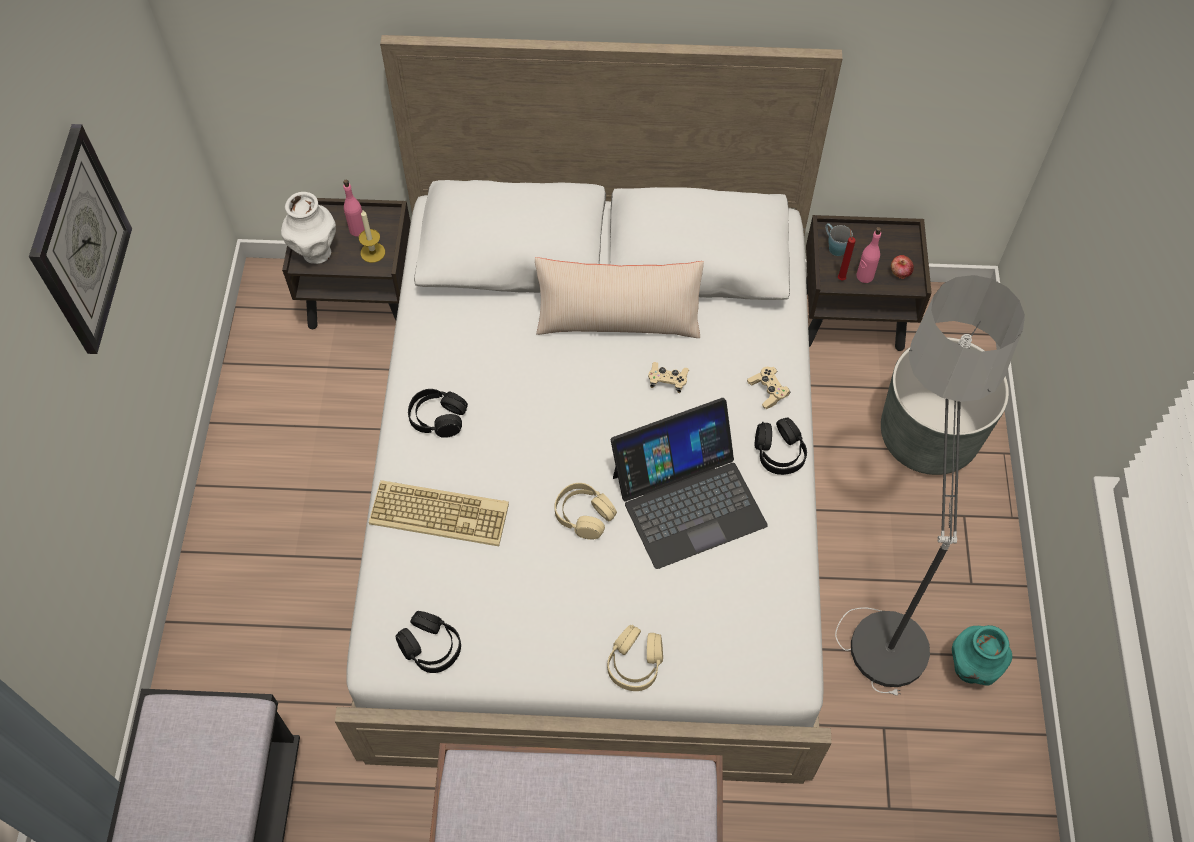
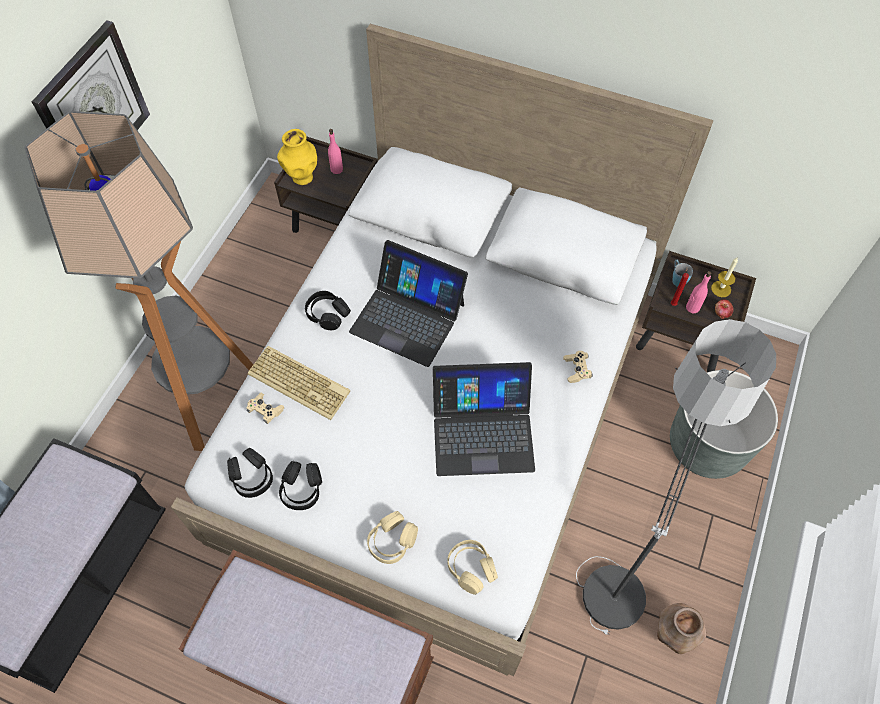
camera: 20 degrees right, 0 degrees up
white vase [281,192,336,264] -> yellow vase [277,129,317,185]
candle [359,210,385,263] -> candle moved to [711,258,738,297]
beige pillow [535,257,704,338] -> none
beige headphones [554,483,617,540] -> beige headphones moved to [447,540,498,595]
beige game controller [648,362,689,393] -> beige game controller moved to [246,393,284,424]
black headphones [755,417,807,475] -> black headphones moved to [279,461,322,510]
turquoise vase [952,625,1012,685] -> brown vase [657,603,706,654]
none -> floor lamp [25,111,253,451]
none -> laptop [349,240,468,367]

